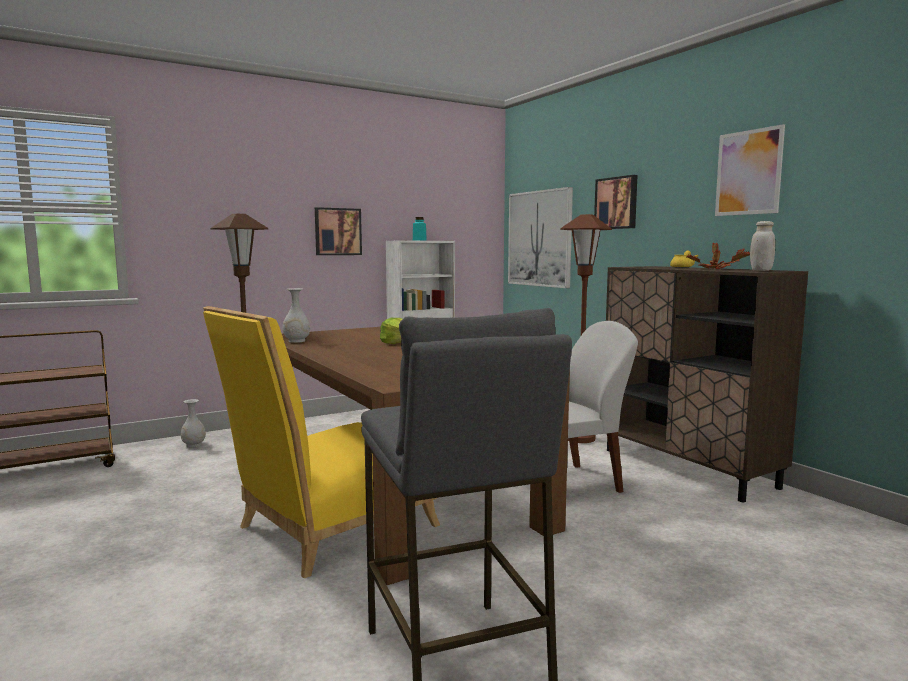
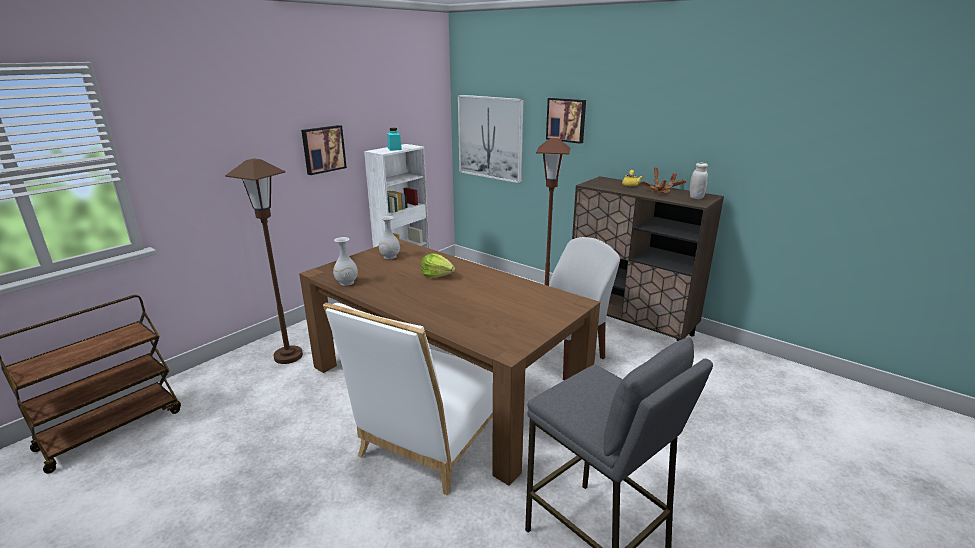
camera: 20 degrees left, 15 degrees up
white vase [181,399,206,447] -> white vase moved to [379,216,400,259]
yellow chair [203,306,440,578] -> white chair [323,302,493,495]
picture [715,124,785,216] -> none

